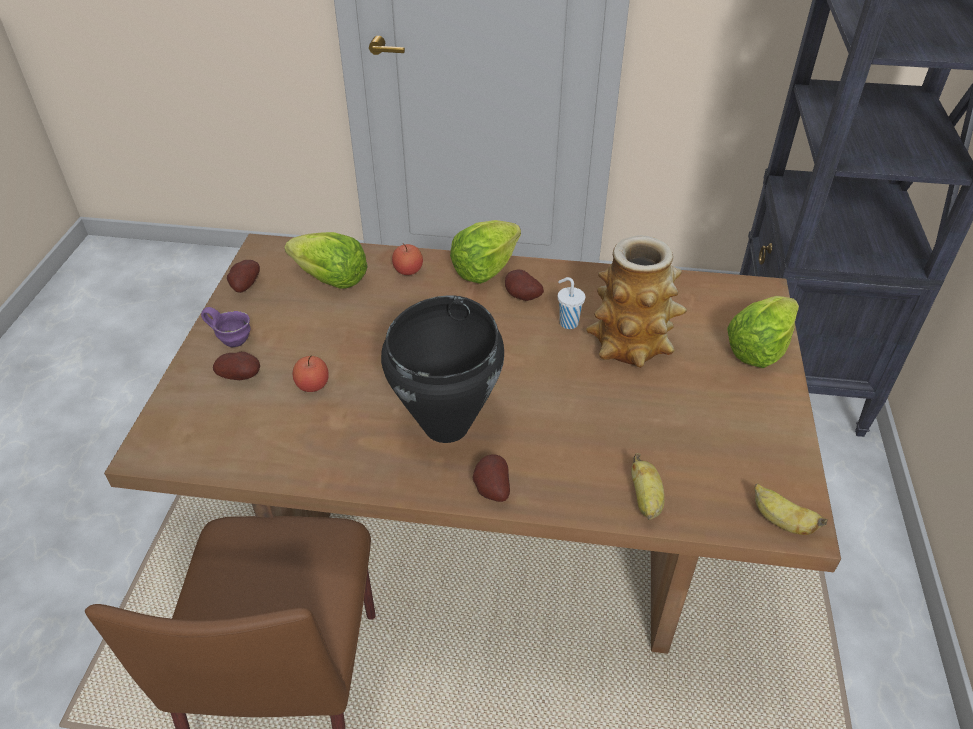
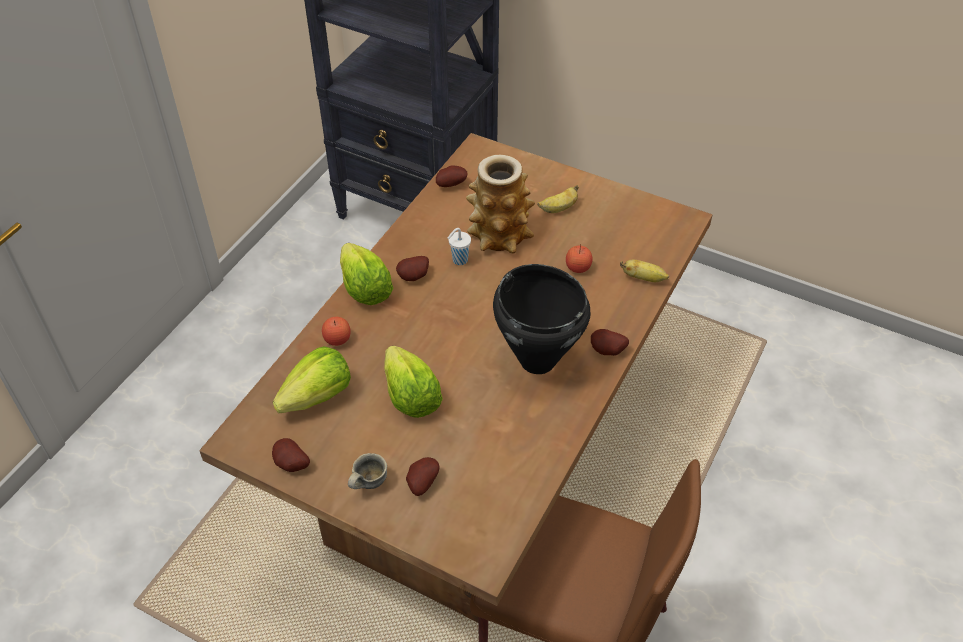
camera: 70 degrees left, 5 degrees up
purple mug [201,307,250,347] -> grey mug [348,453,387,489]
apple [292,356,329,392] -> apple moved to [566,244,592,273]
lettuce [727,296,799,368] -> lettuce moved to [384,346,443,418]
banana [754,483,828,535] -> banana moved to [537,185,579,213]
none -> potato [436,165,467,187]

